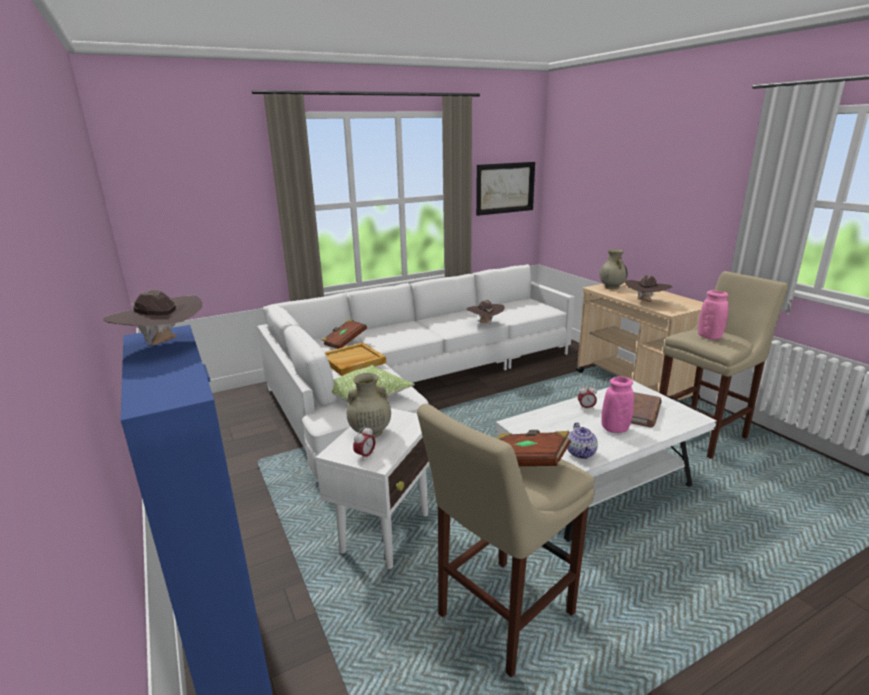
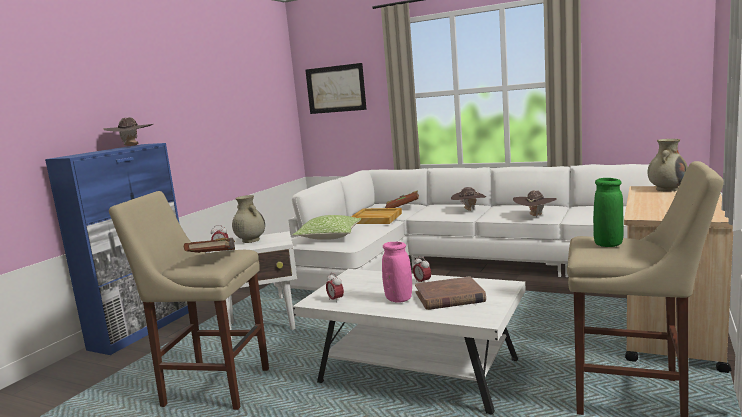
camera: 55 degrees right, 10 degrees down
picture [476,162,535,216] -> picture moved to [305,63,367,114]
teapot [567,422,598,459] -> alarm clock [326,273,344,302]
brown hat [625,275,673,302] -> brown hat moved to [451,187,486,211]
pink vase [698,290,729,340] -> green vase [593,178,624,247]

